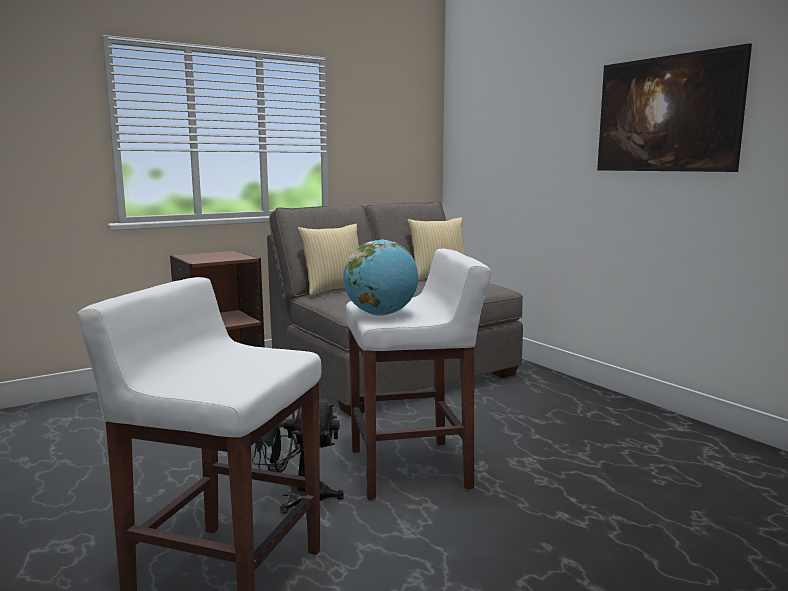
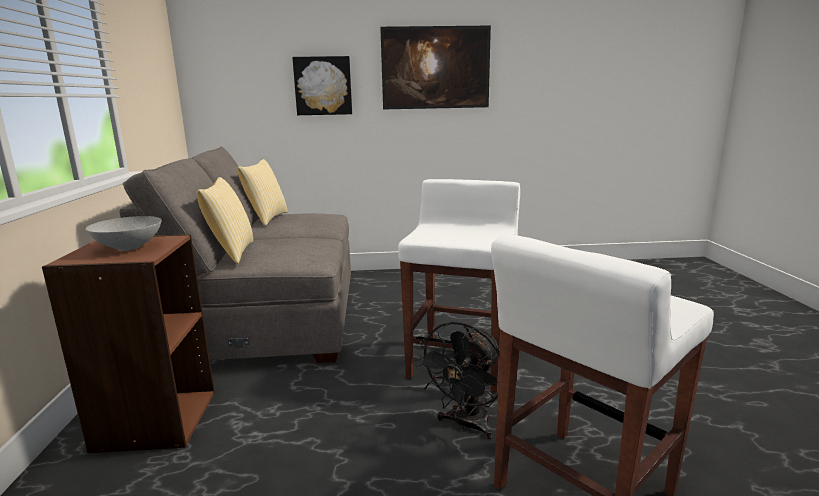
camera: 60 degrees left, 5 degrees up
globe [343,239,418,316] -> none
none -> grey bowl [86,216,162,251]
none -> picture [292,56,352,115]

